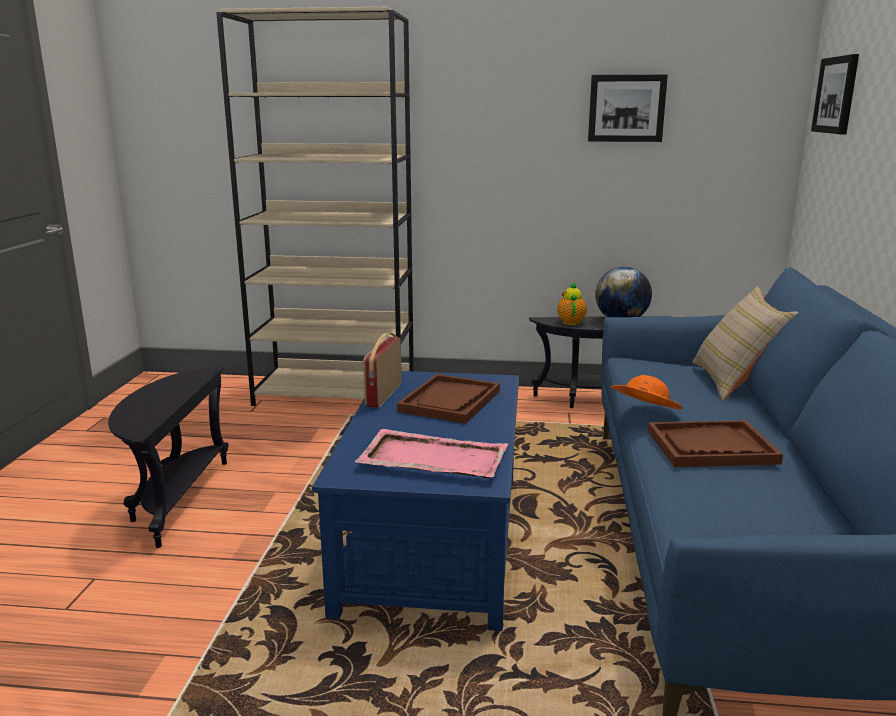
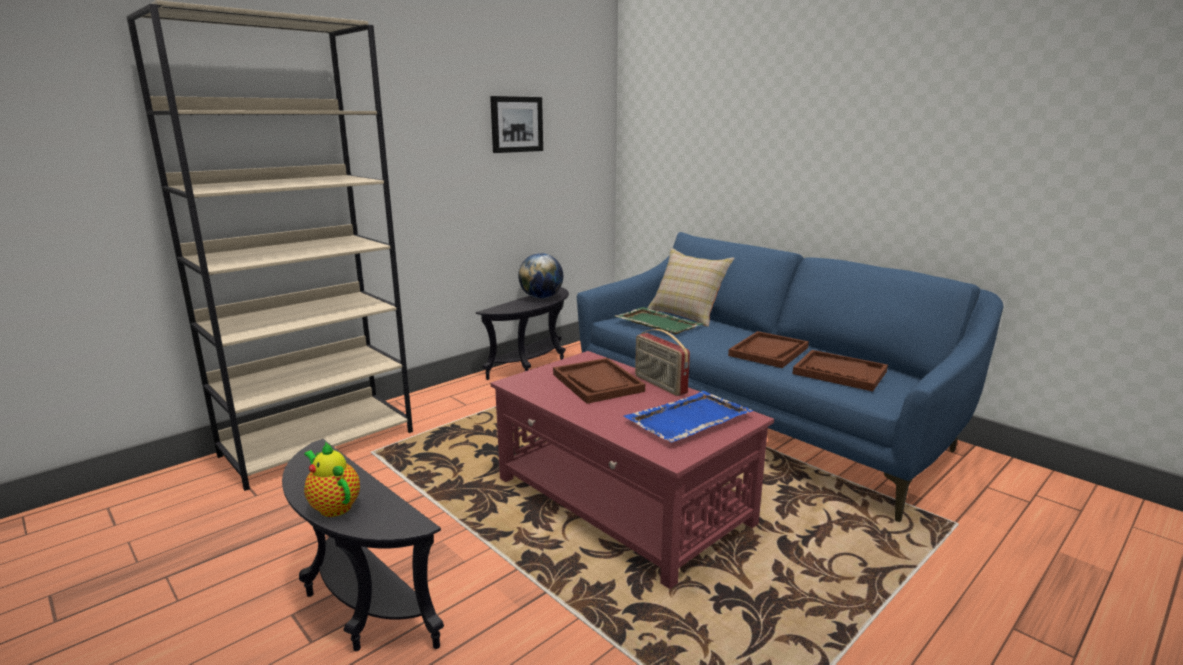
camera: 50 degrees left, 0 degrees up
blue coffee table [312,371,519,631] -> red coffee table [491,351,774,589]
pink tray [354,429,509,478] -> blue tray [623,391,753,442]
radio [363,333,402,408] -> radio moved to [635,329,690,396]
teapot [557,281,587,325] -> teapot moved to [304,441,360,517]
orange hat [611,375,682,409] -> none
picture [811,54,859,134] -> none
none -> green tray [615,307,704,335]
none -> brown tray [793,350,888,391]

